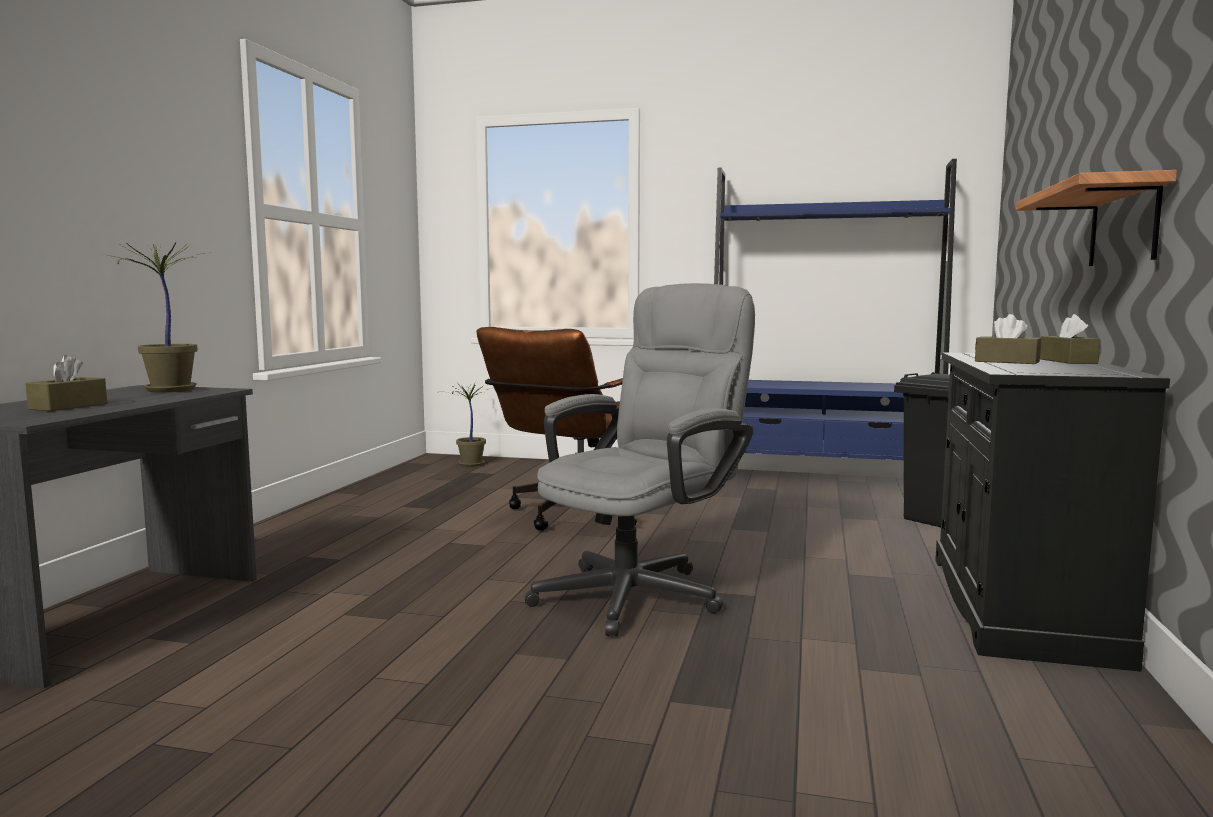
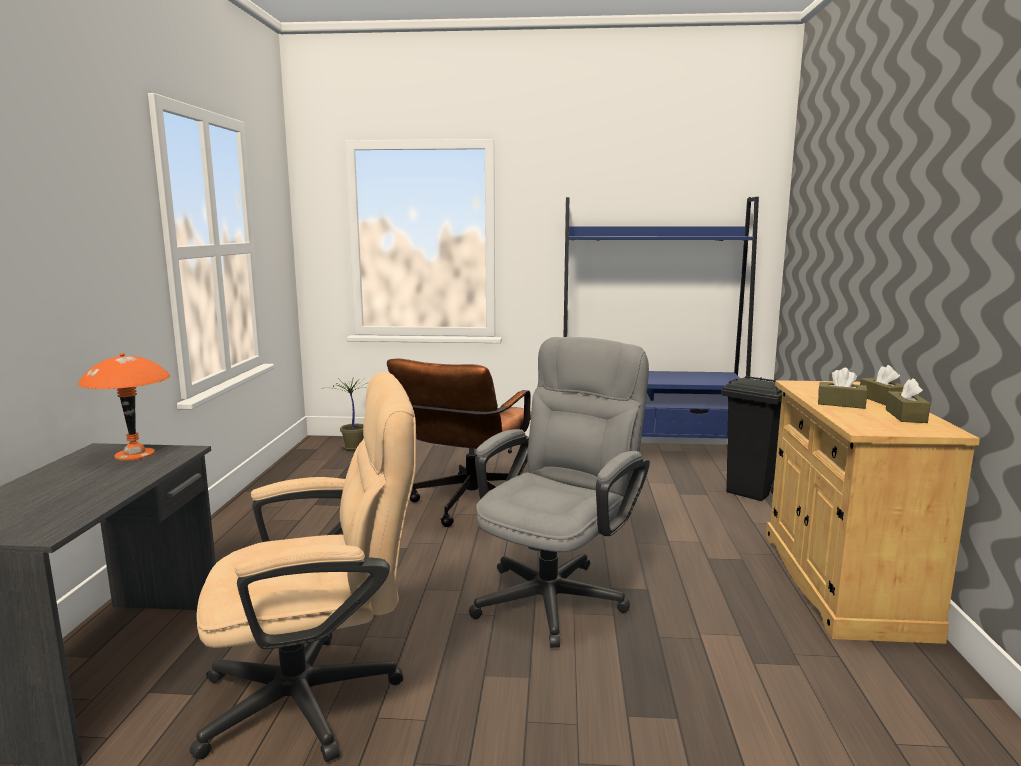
camera: 10 degrees left, 5 degrees up
brown tissue box [25,355,107,411] -> brown tissue box moved to [886,378,931,423]
potted plant [100,242,205,392] -> orange table lamp [78,352,170,461]
black cabinet [935,352,1170,671] -> beige cabinet [766,380,980,644]
shelf [1016,170,1177,266] -> none
none -> beige office chair [190,372,416,762]

